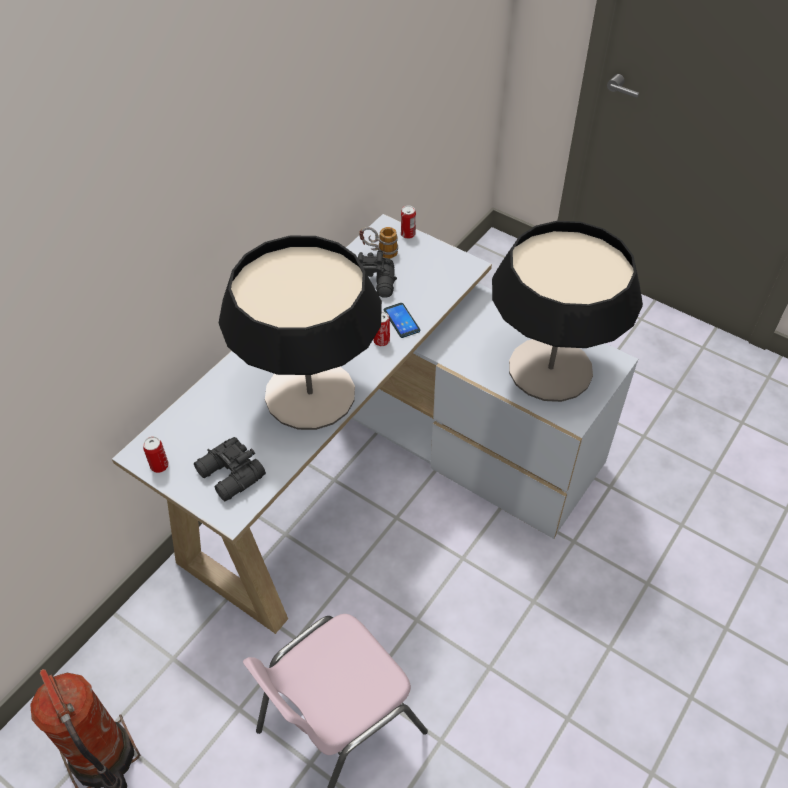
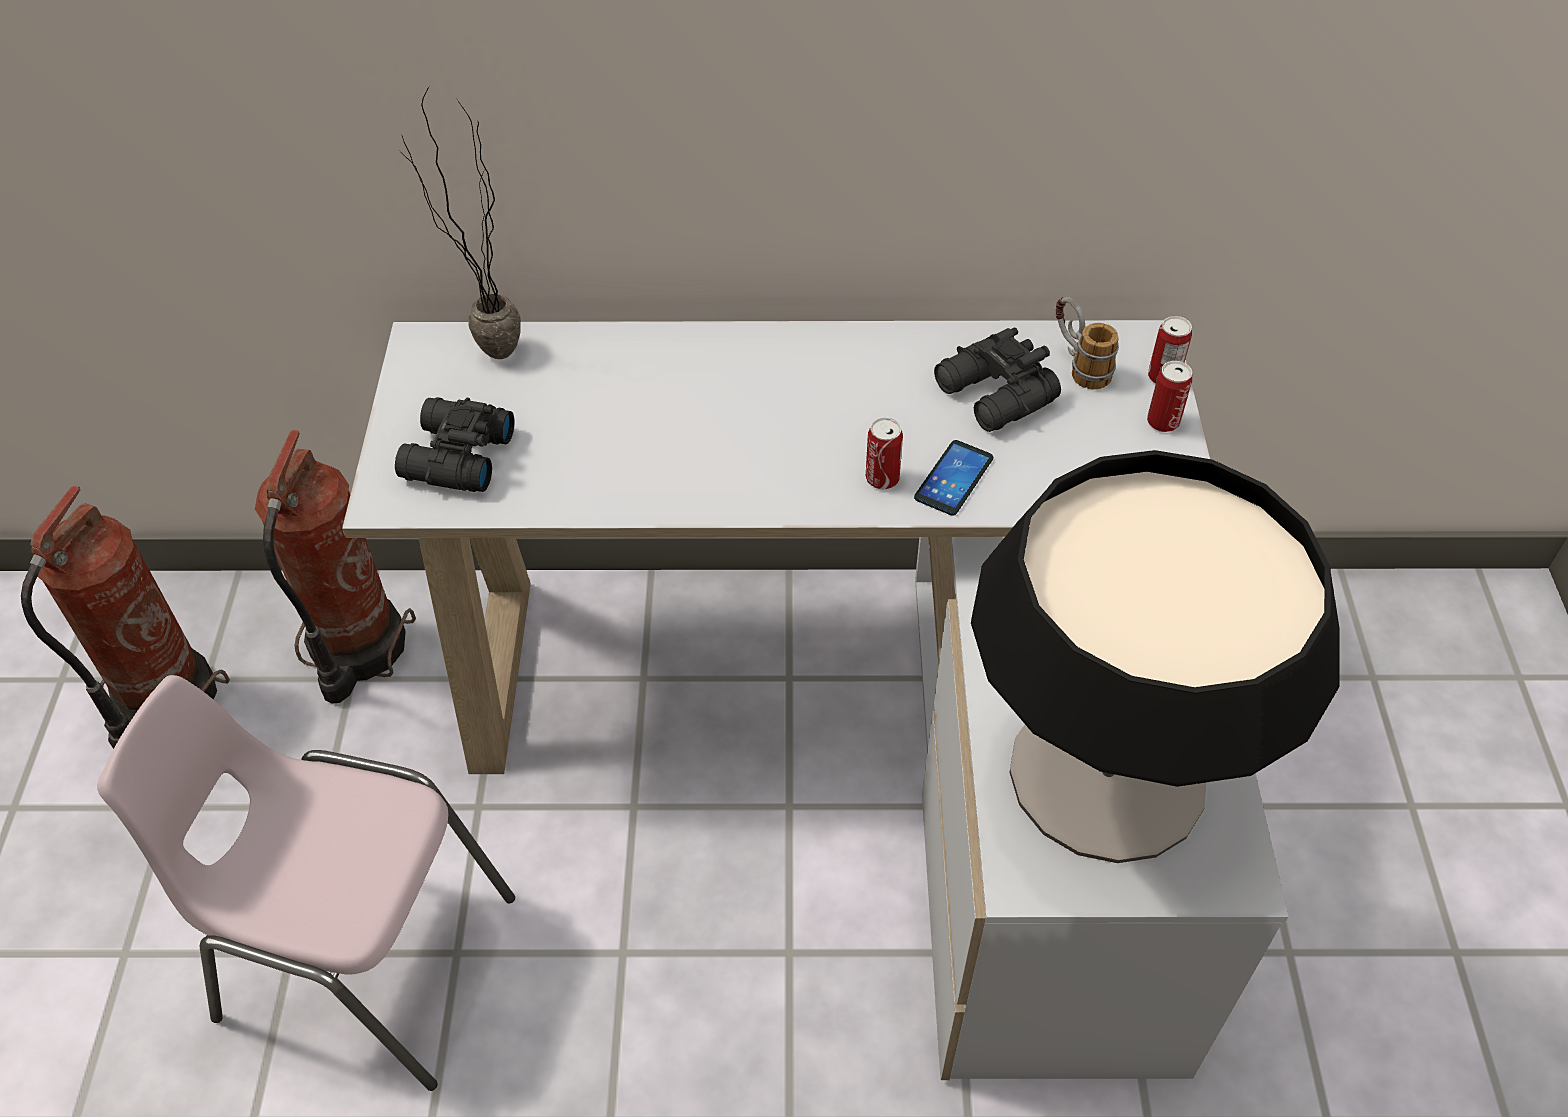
camera: 55 degrees right, 0 degrees up
can [143,436,168,473] -> can moved to [1147,361,1192,432]
table lamp [219,236,382,430] -> none
none -> fire extinguisher [255,429,416,703]
none -> potted plant [398,86,521,359]

